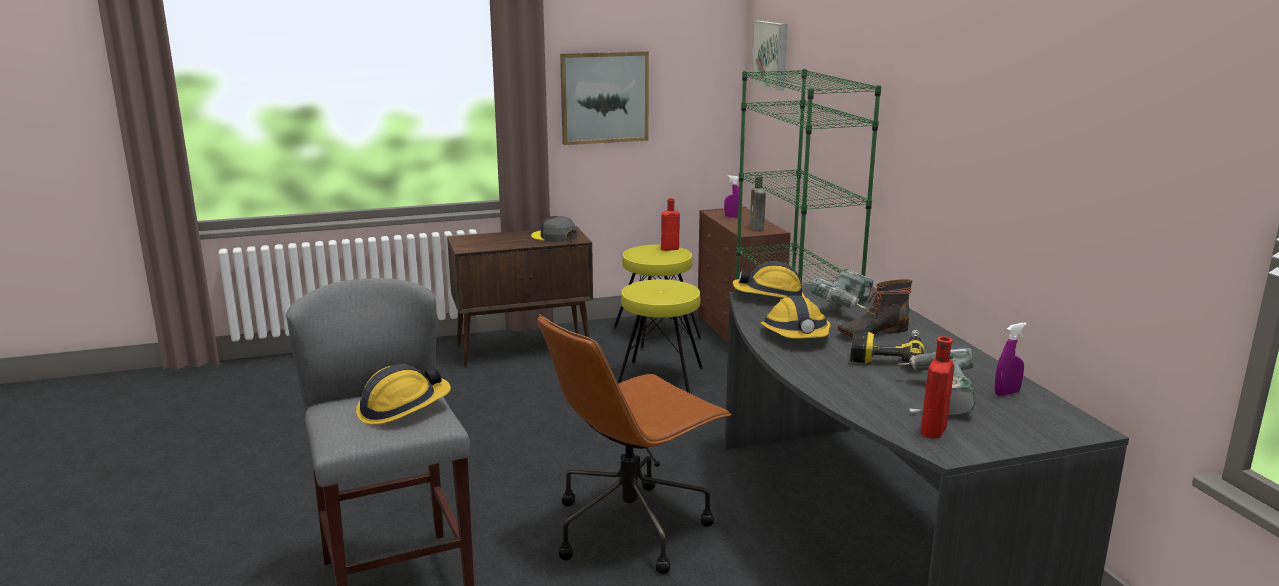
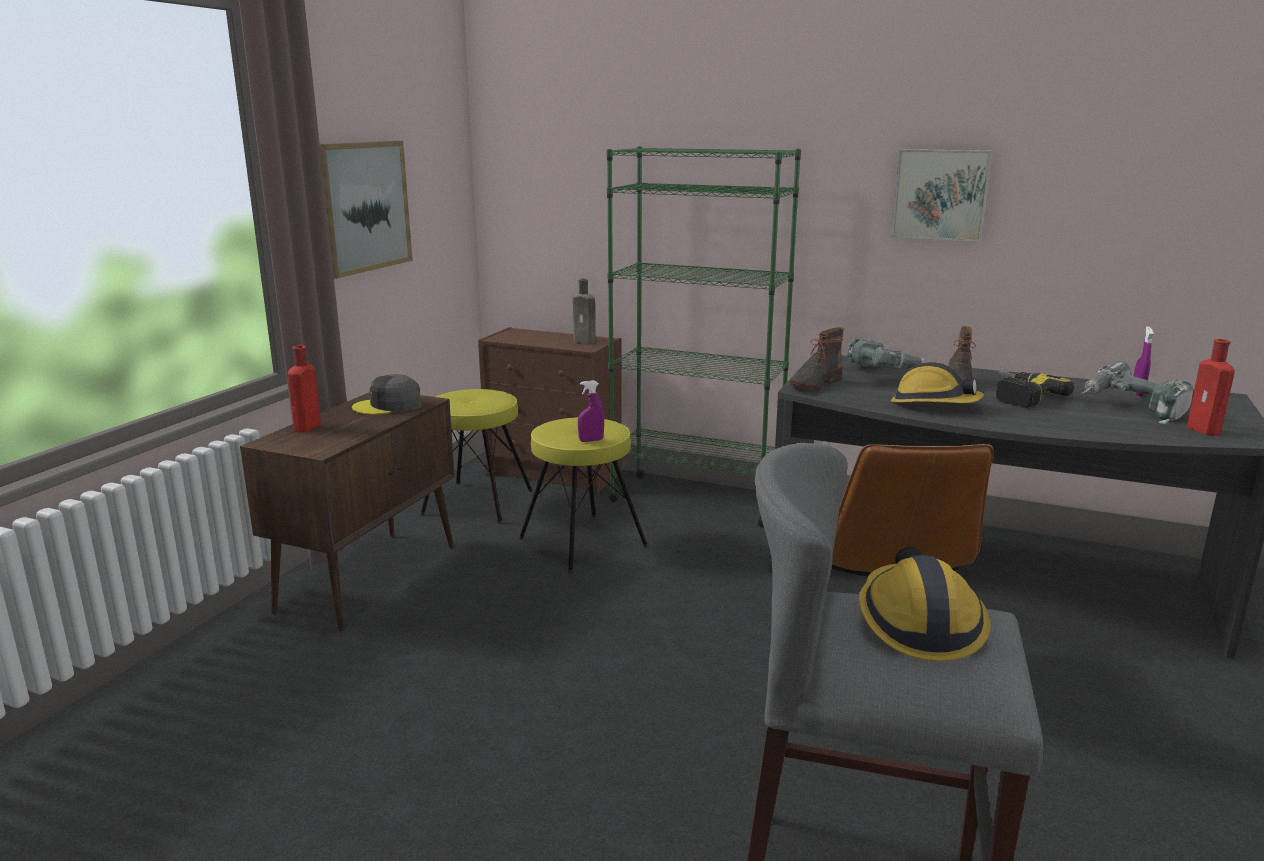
camera: 50 degrees left, 0 degrees up
red bottle [661,198,680,251] -> red bottle moved to [288,345,321,432]
purple spray bottle [724,175,739,218] -> purple spray bottle moved to [578,380,604,442]
hard hat [733,261,805,298] -> boot [790,327,844,391]
picture [751,21,787,91] -> picture moved to [891,149,992,242]

